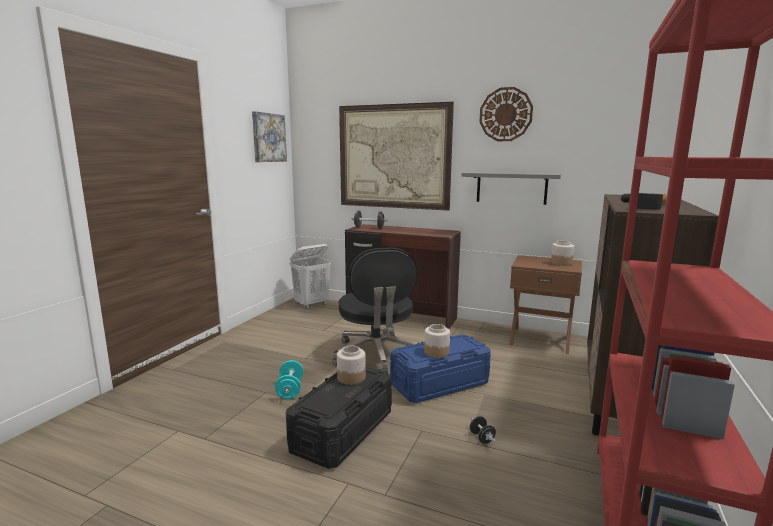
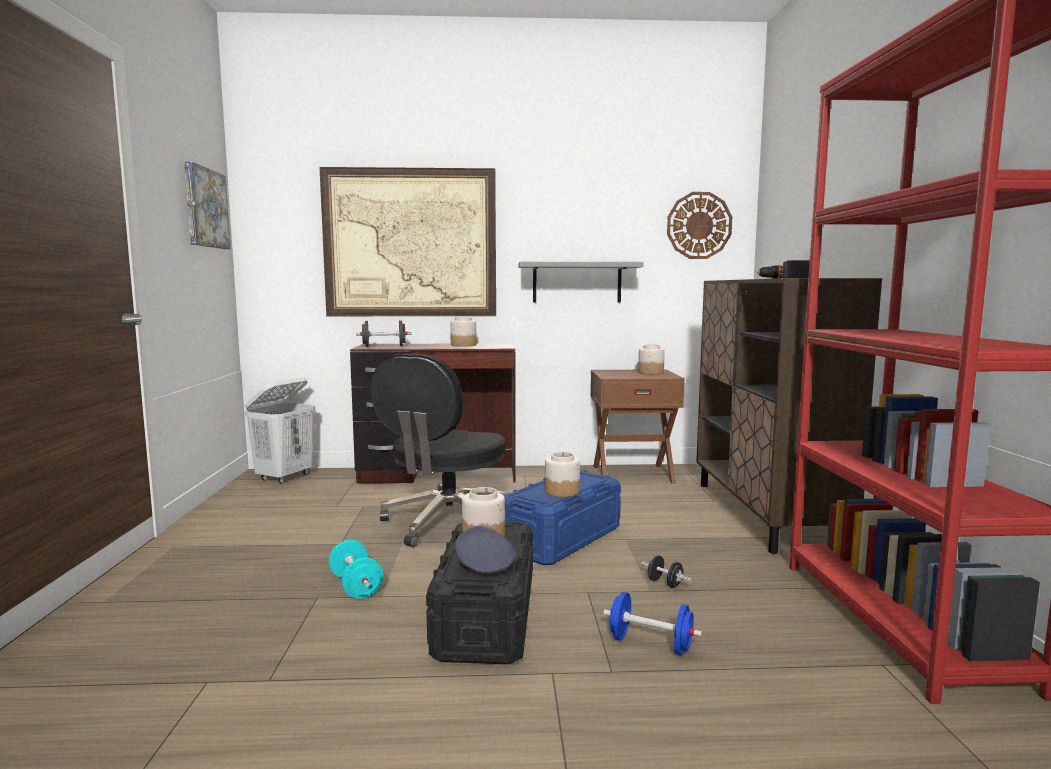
camera: 25 degrees left, 5 degrees down
black office chair [332,247,419,373] -> black office chair turned 60 degrees clockwise [371,353,509,547]
wall clock [479,87,533,141] -> wall clock moved to [667,192,732,259]
none -> jar [450,317,476,347]
none -> grey cap [455,526,517,573]
none -> blue dumbbell [603,592,702,655]

